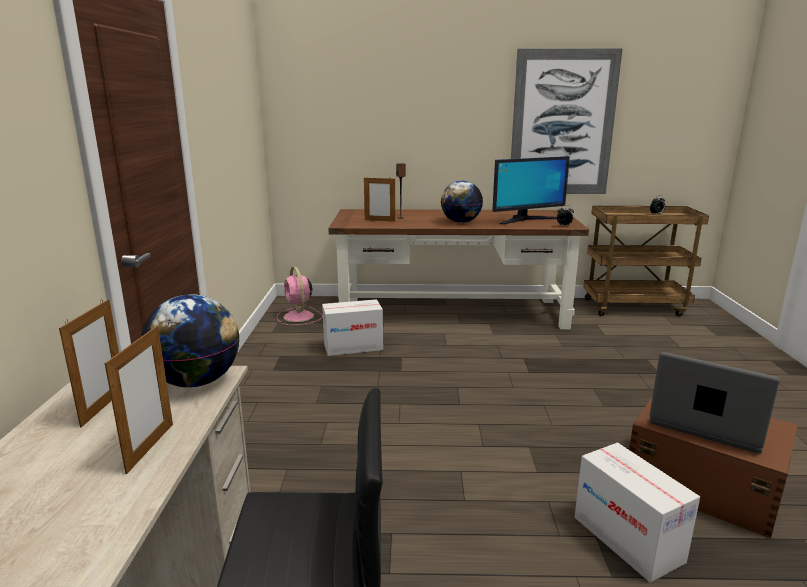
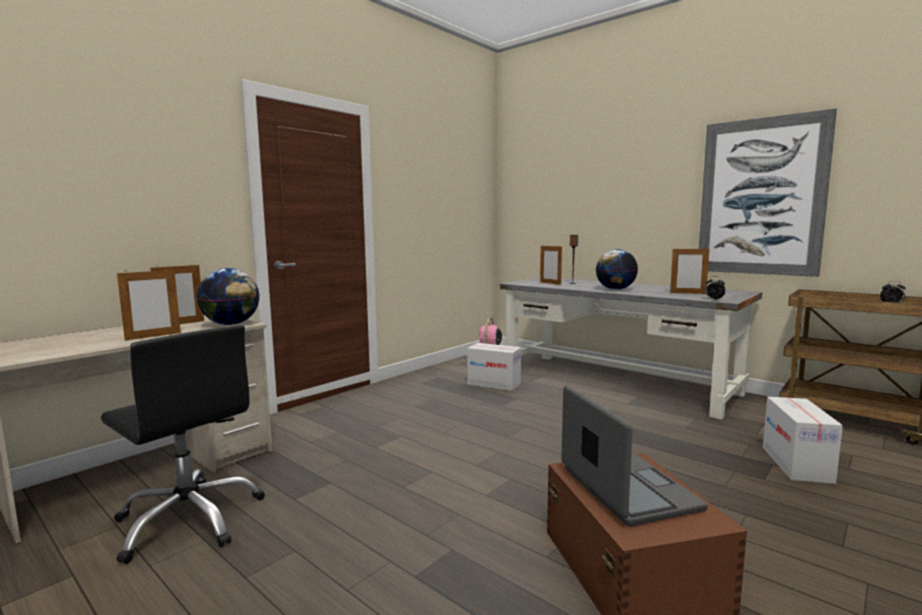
camera: 40 degrees right, 10 degrees down
brown desk [328,209,589,330] -> grey desk [500,278,762,420]
monitor [492,156,570,224] -> picture frame [670,247,709,294]
cardboard box [575,443,700,583] -> cardboard box moved to [763,397,843,484]

